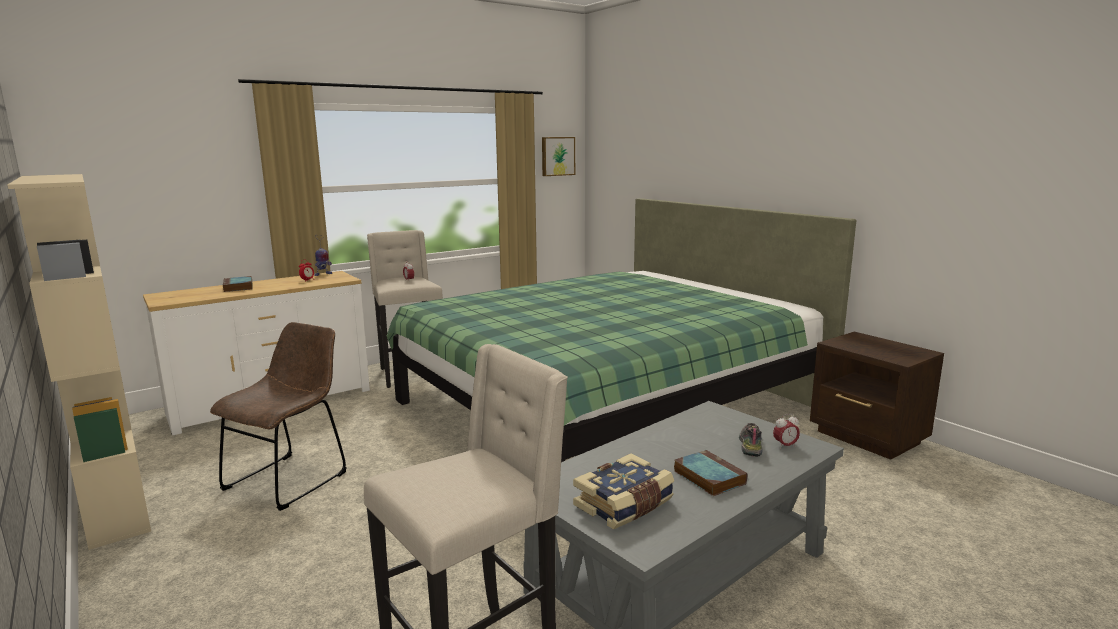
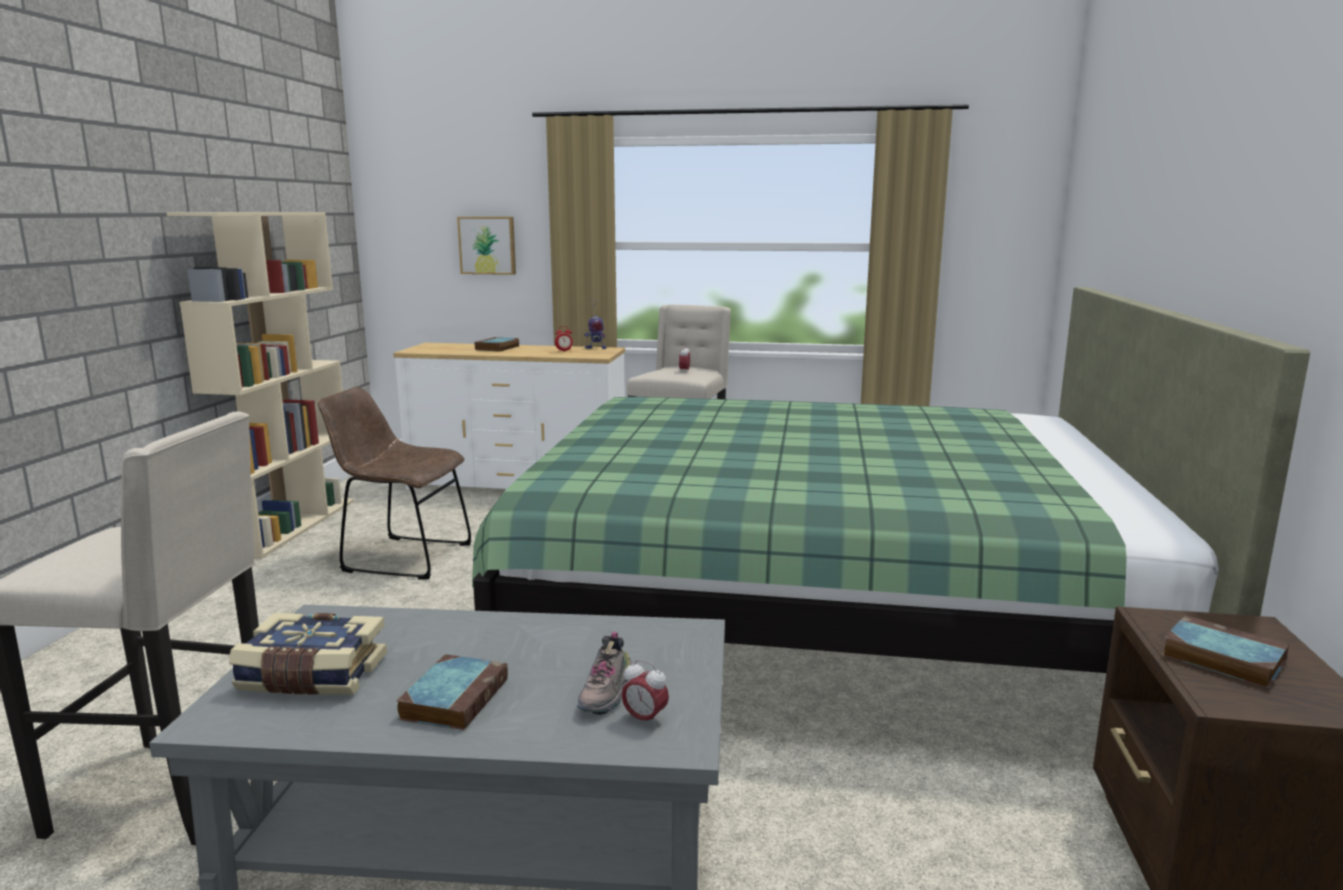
camera: 45 degrees right, 0 degrees up
brown chair [210,322,347,511] -> brown chair turned 150 degrees counterclockwise [318,387,472,580]
picture [542,137,575,176] -> picture moved to [457,217,516,275]
shoe [739,423,762,457] -> shoe turned 135 degrees clockwise [577,632,632,715]
none -> book [1162,615,1289,688]

